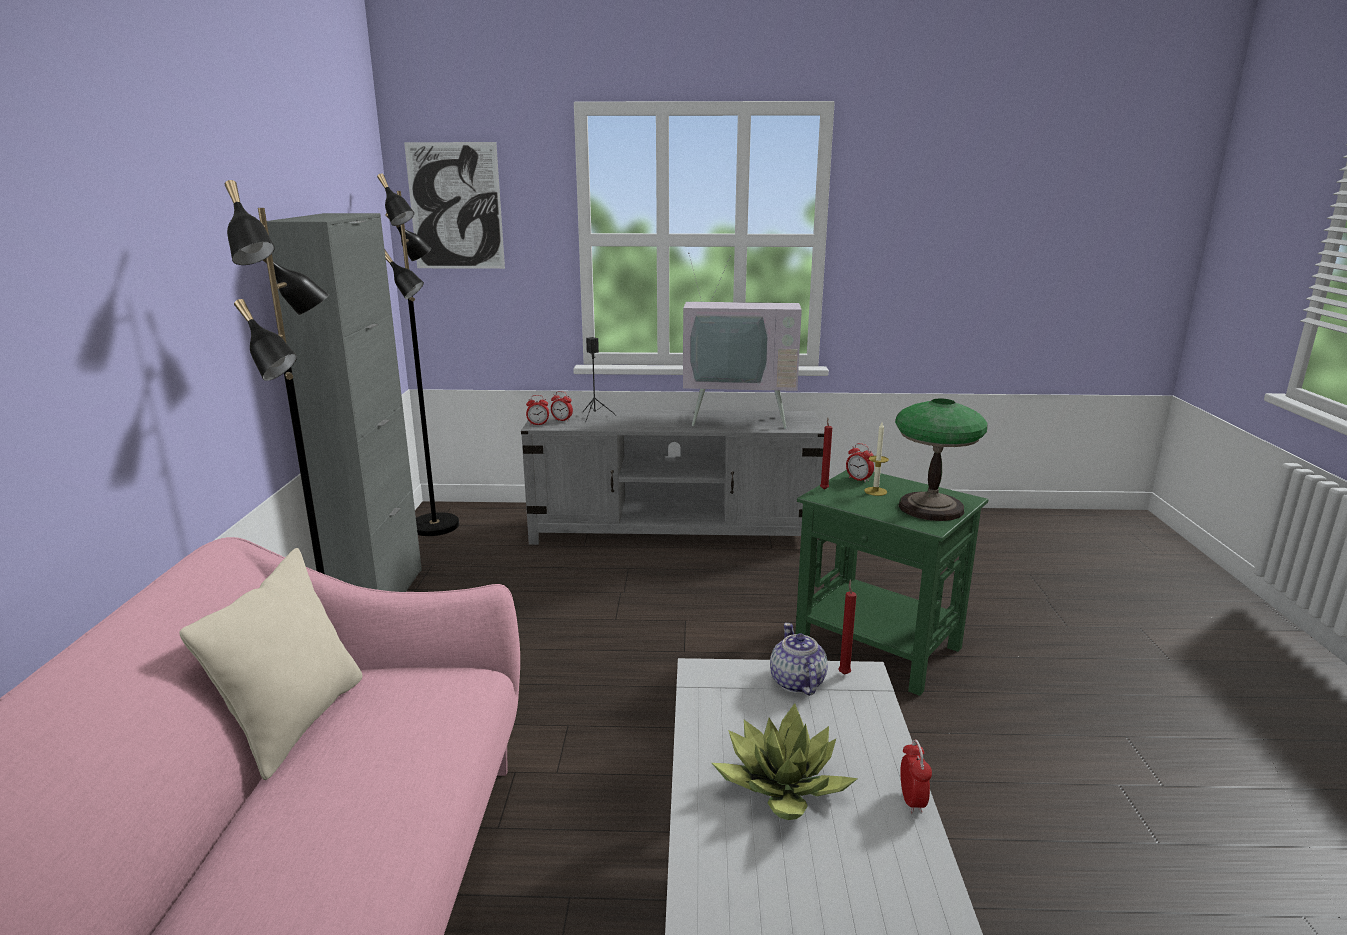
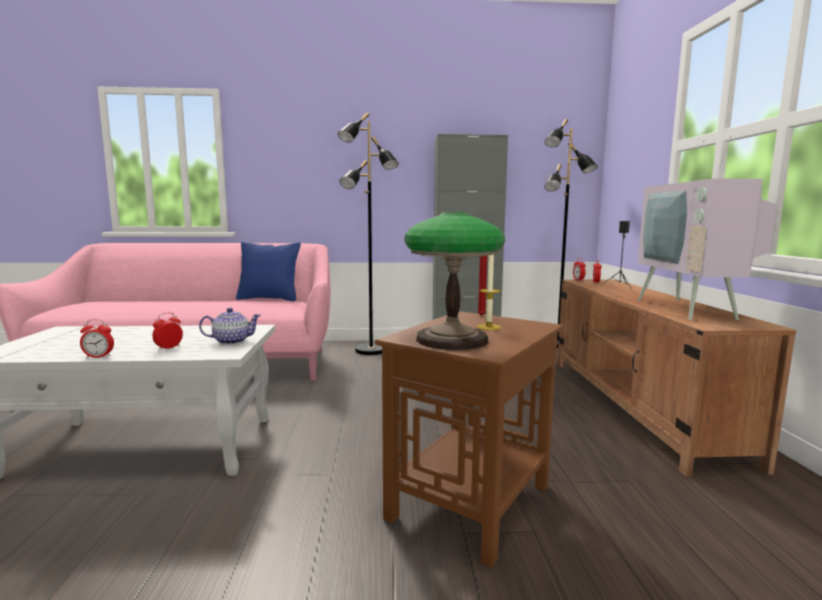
camera: 85 degrees right, 10 degrees down
beige pillow [179,548,363,780] -> blue pillow [236,242,301,301]
picture [404,142,505,269] -> none
grey tv stand [521,409,824,545] -> brown tv stand [557,279,796,477]
potted plant [712,703,858,820] -> none
green side table [795,470,988,696] -> brown side table [375,311,563,568]
red candle [838,579,857,675] -> none
alarm clock [846,443,874,483] -> alarm clock moved to [152,312,183,351]

